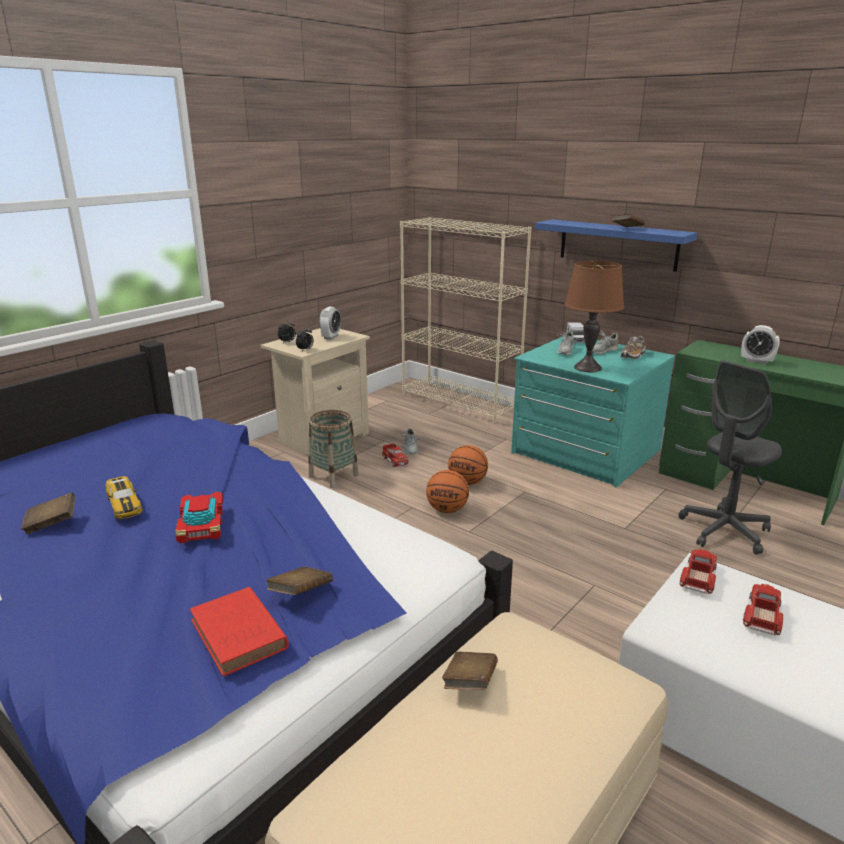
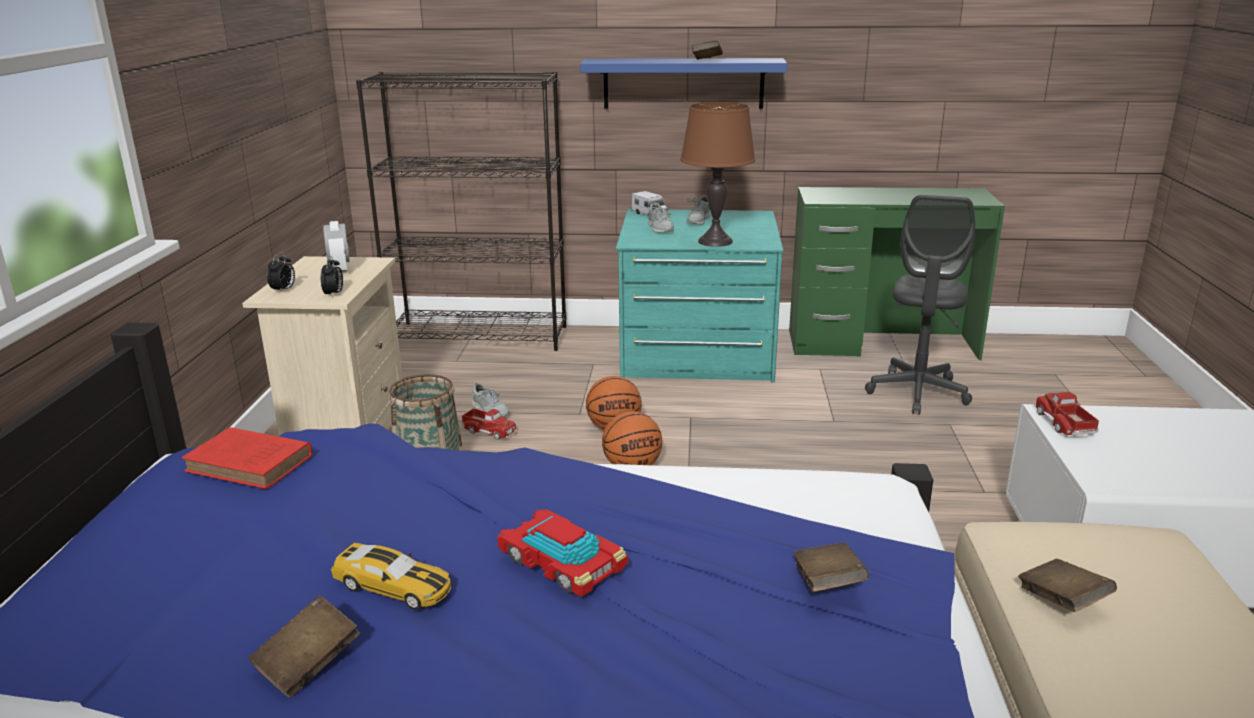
camera: 35 degrees left, 0 degrees up
red book [190,587,289,676] -> red book moved to [182,427,312,489]
beige bookcase [400,217,532,424] -> black bookcase [356,72,566,351]
shoe [621,336,646,359] -> none
alarm clock [741,325,780,364] -> none
toy truck [743,584,783,635] -> none

